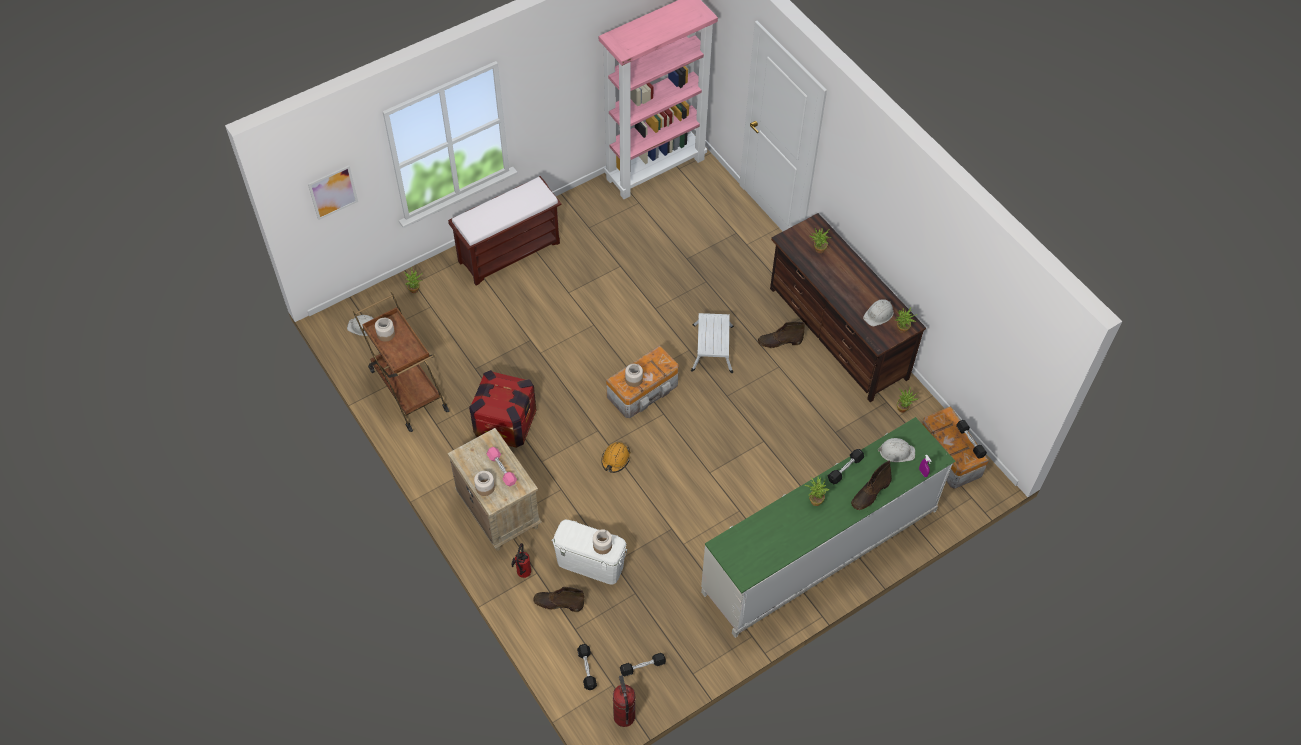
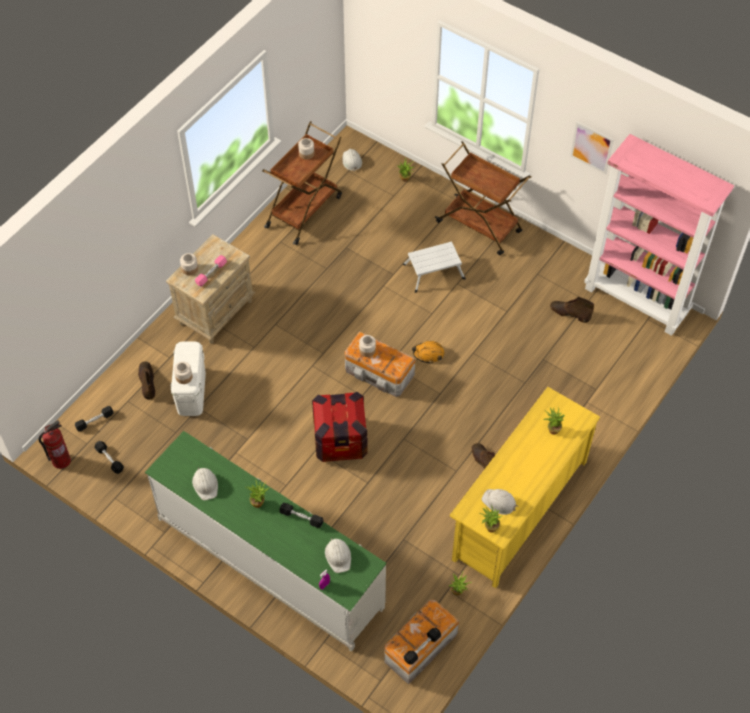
camera: 70 degrees right, 0 degrees up
picture [308,165,358,220] -> picture moved to [570,122,614,174]
brown bench [448,176,562,286] -> brown cart [434,141,532,255]
crate [469,370,537,448] -> crate moved to [312,392,368,462]
fire extinguisher [511,543,531,578] -> none
orange hard hat [601,442,631,473] -> orange hard hat moved to [412,341,444,364]
white step ladder [691,313,734,373] -> white step ladder moved to [402,241,466,293]
brown dresser [770,213,926,402] -> yellow dresser [450,387,600,588]
brown boot [851,461,892,510] -> brown boot moved to [550,297,594,323]
none -> white hard hat [192,467,218,500]

